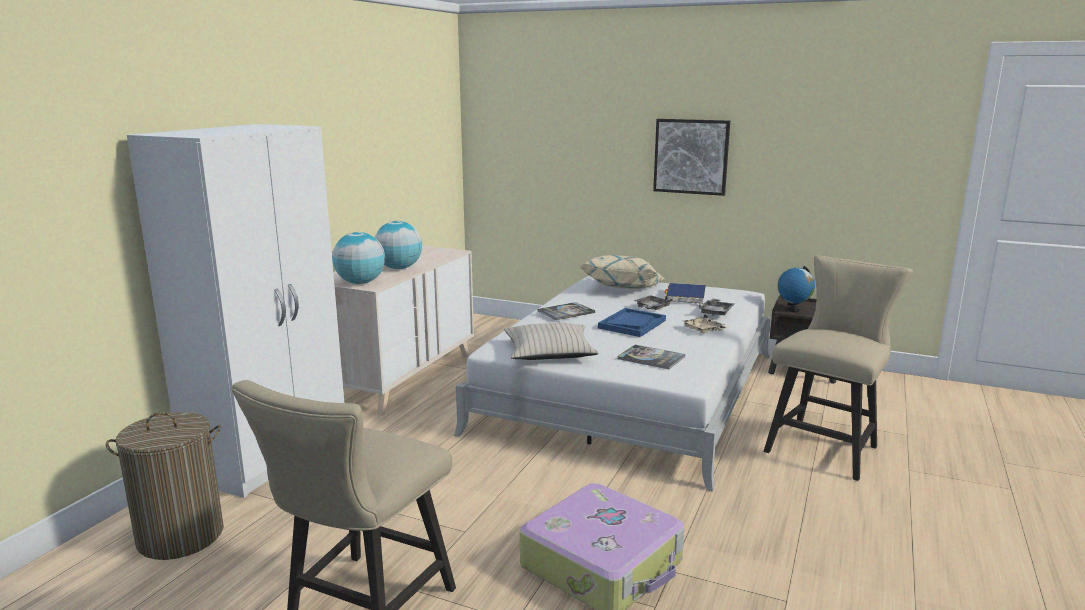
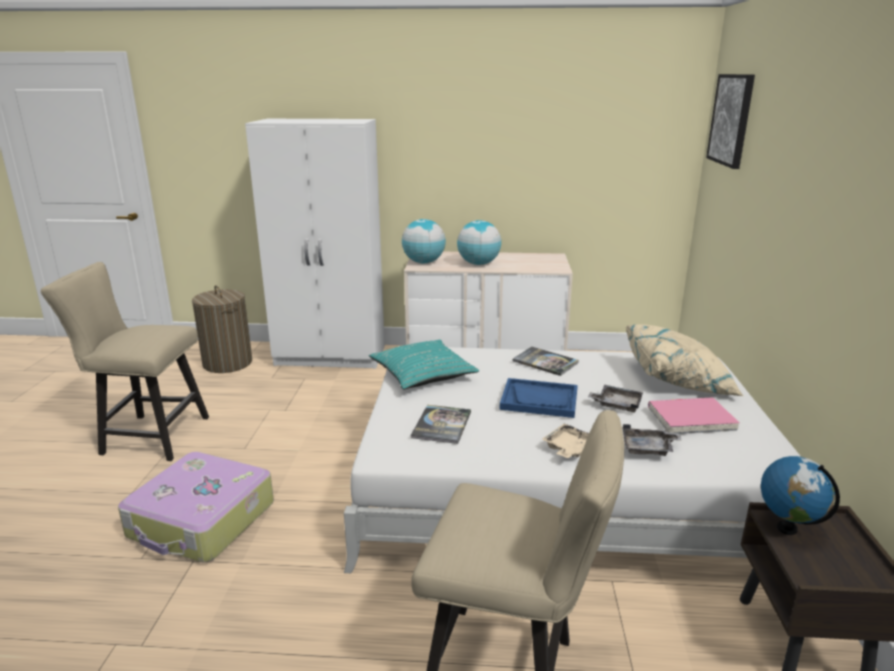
camera: 70 degrees right, 5 degrees up
beige pillow [504,323,599,360] -> turquoise pillow [369,340,479,389]
picture [653,119,730,196] -> picture moved to [706,74,755,169]
blue book [665,283,706,304] -> pink book [648,397,740,434]

